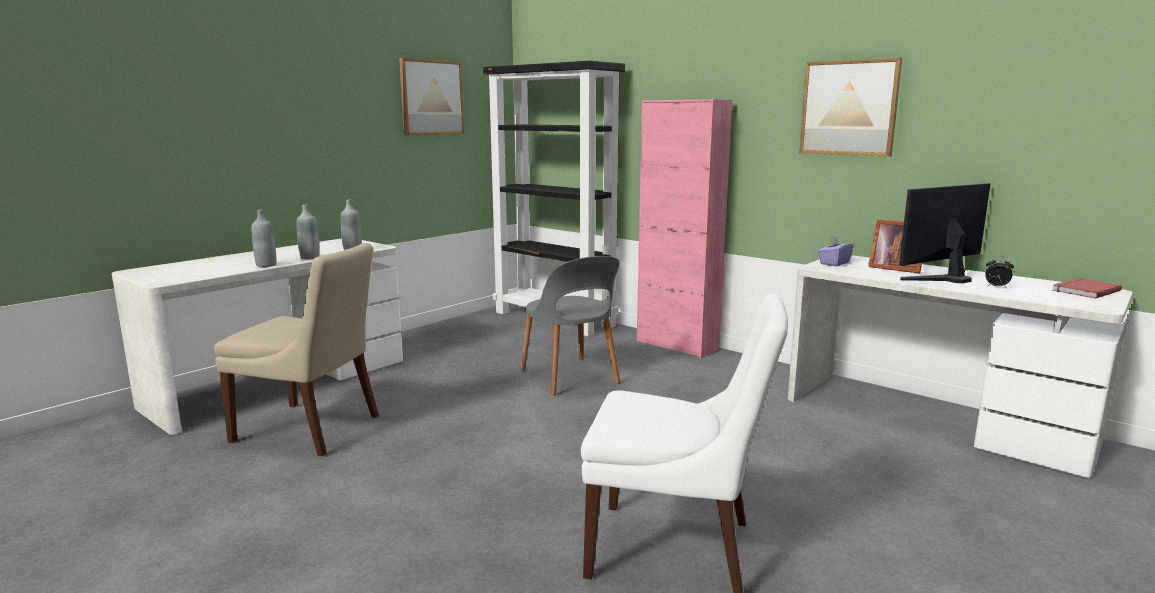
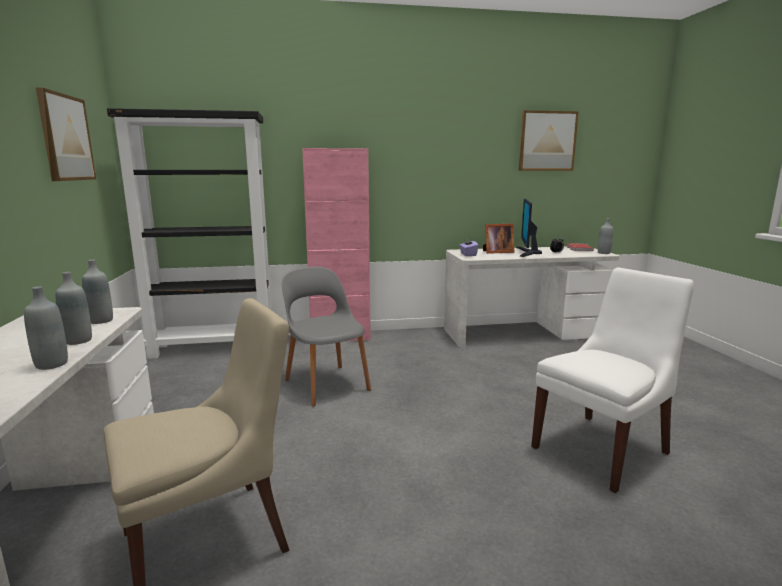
camera: 50 degrees left, 0 degrees up
grey chair [520,256,620,396] -> grey chair turned 135 degrees counterclockwise [282,266,371,407]
picture [799,58,902,157] -> picture moved to [519,110,579,171]
none -> grey bottle [598,219,613,254]

